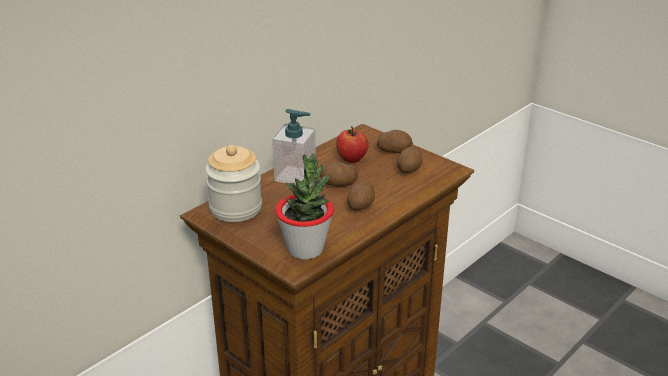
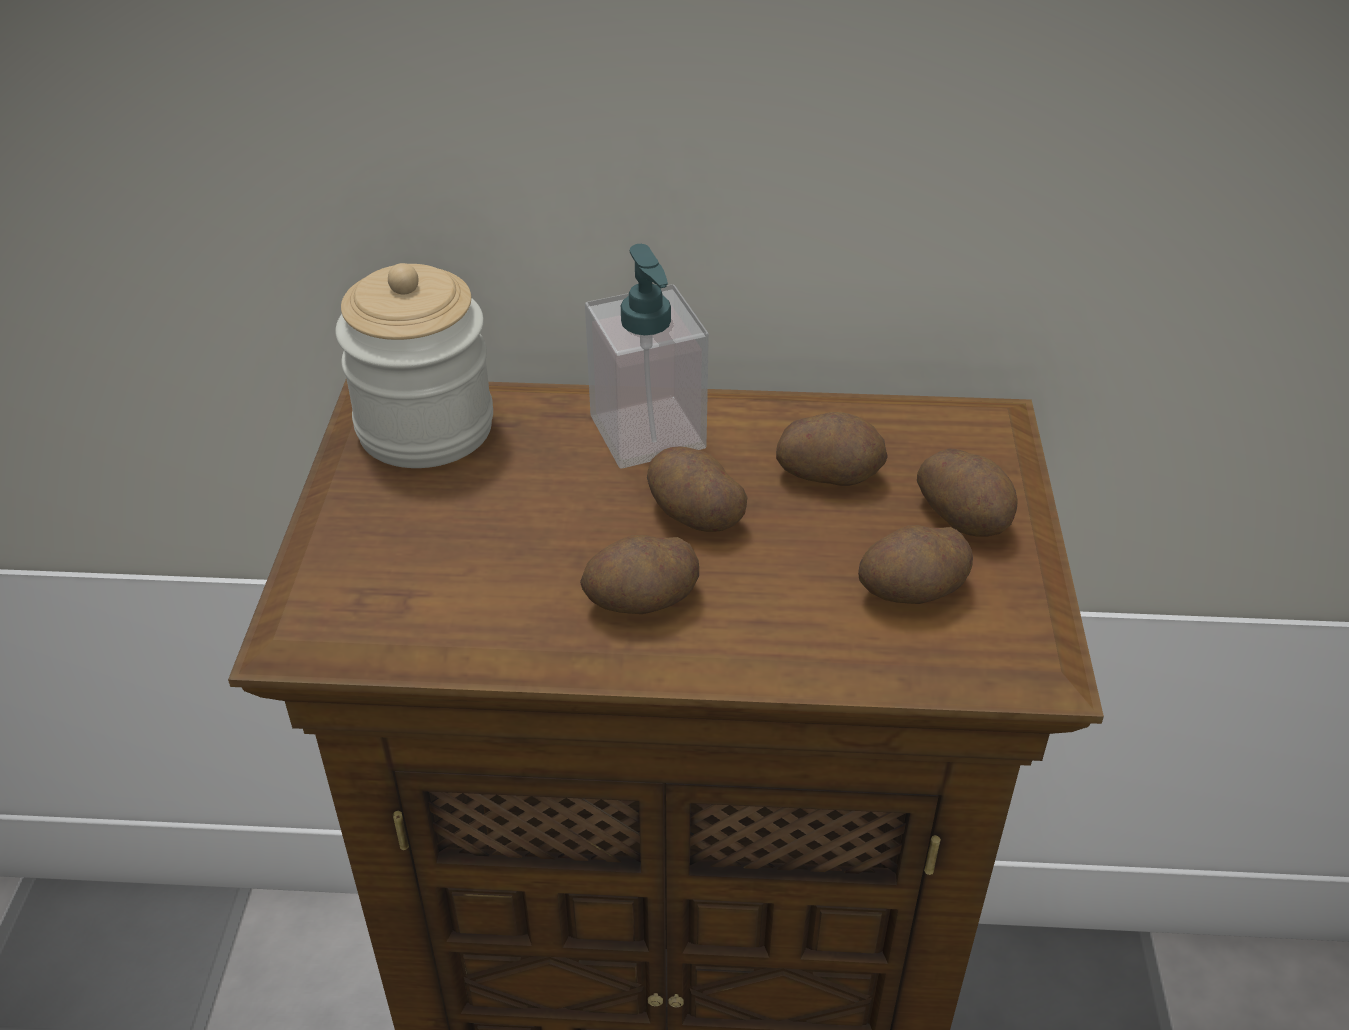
camera: 50 degrees right, 10 degrees up
potted plant [275,153,334,260] -> none
apple [336,126,369,163] -> potato [776,412,888,486]

